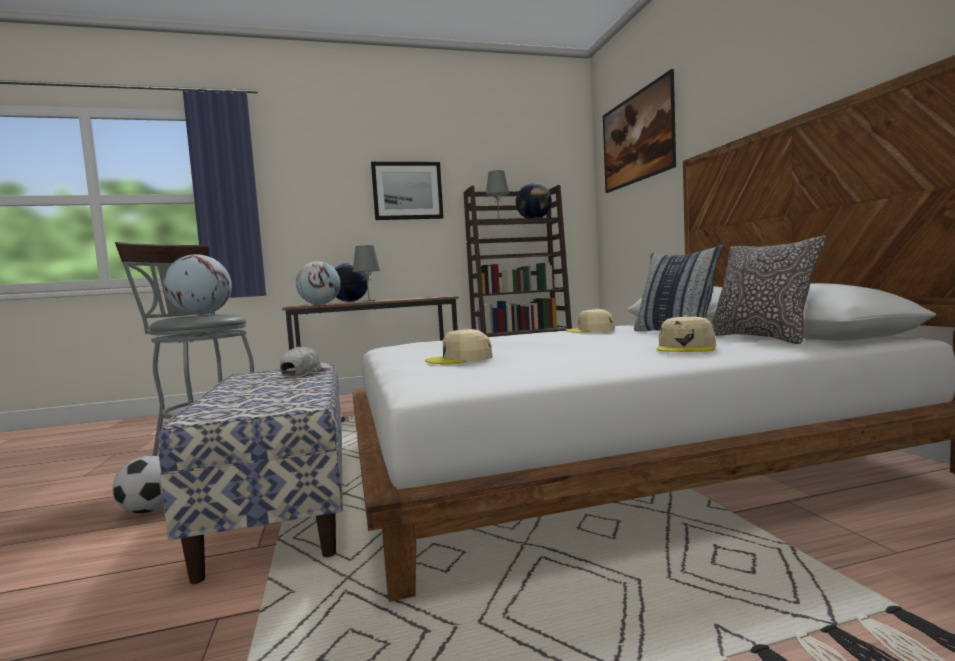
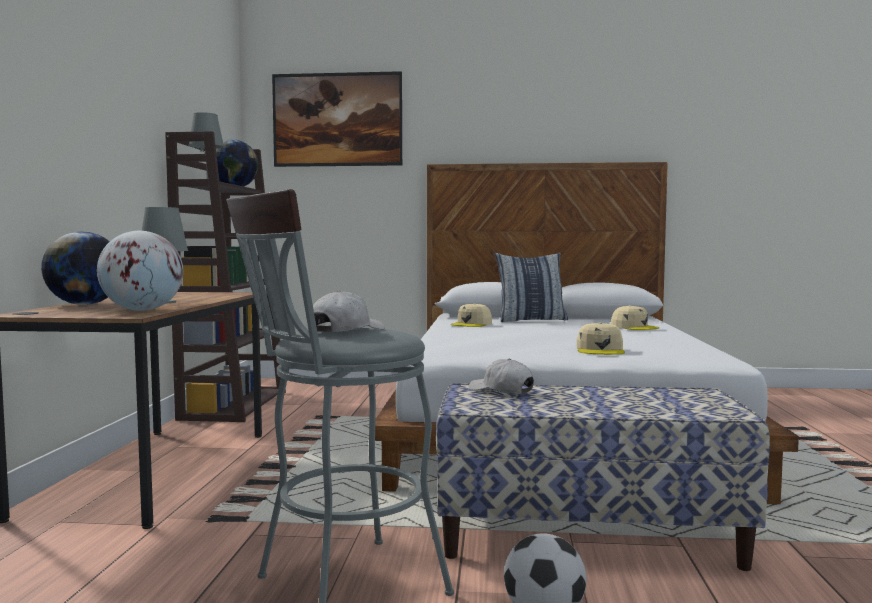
camera: 70 degrees left, 0 degrees up
globe [163,254,232,315] -> white cap [313,290,385,332]
picture [371,162,444,220] -> none
pillow [712,236,826,344] -> none

